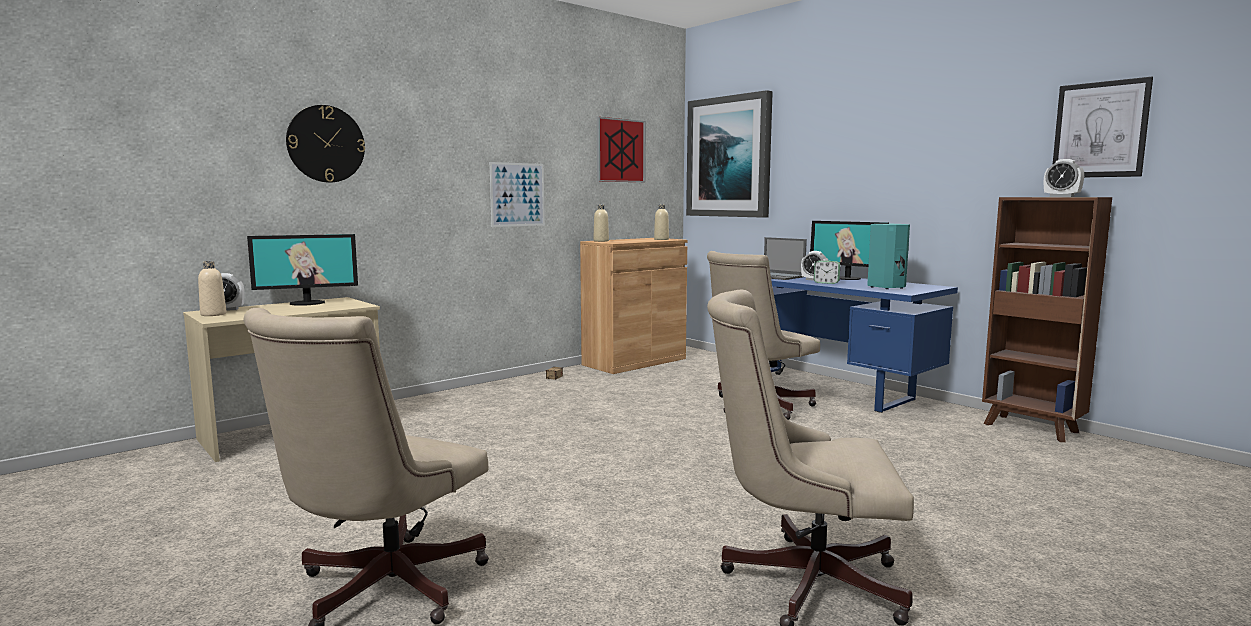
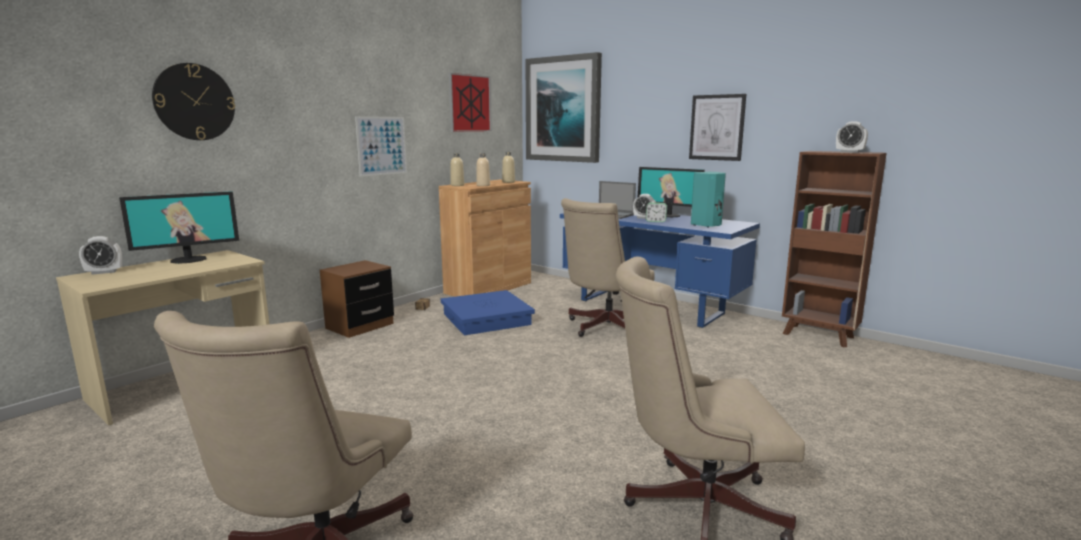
camera: 10 degrees left, 5 degrees up
beige bottle [198,261,227,316] -> beige bottle moved to [476,153,490,186]
picture [1053,77,1153,177] -> picture moved to [689,94,746,161]
none -> brown nightstand [320,260,394,338]
none -> blue storage box [441,290,535,335]

